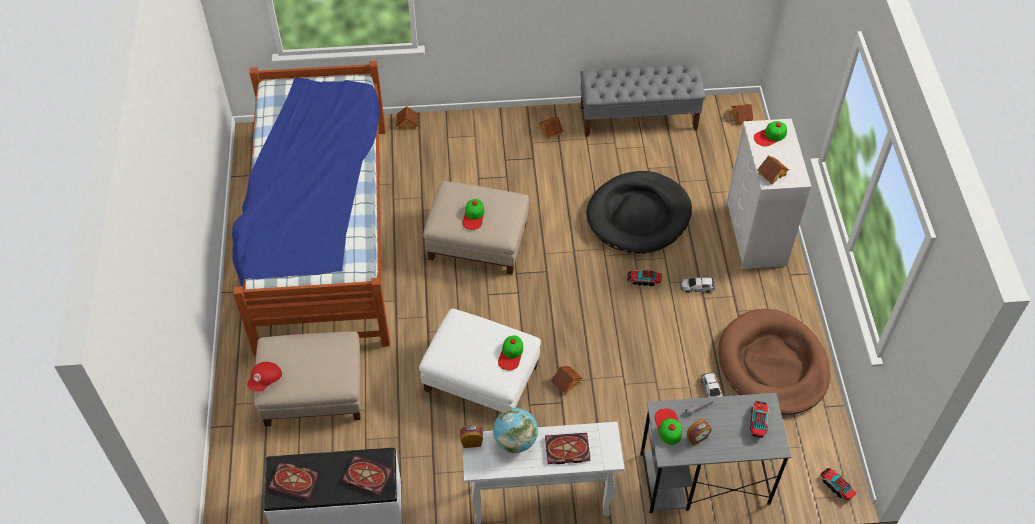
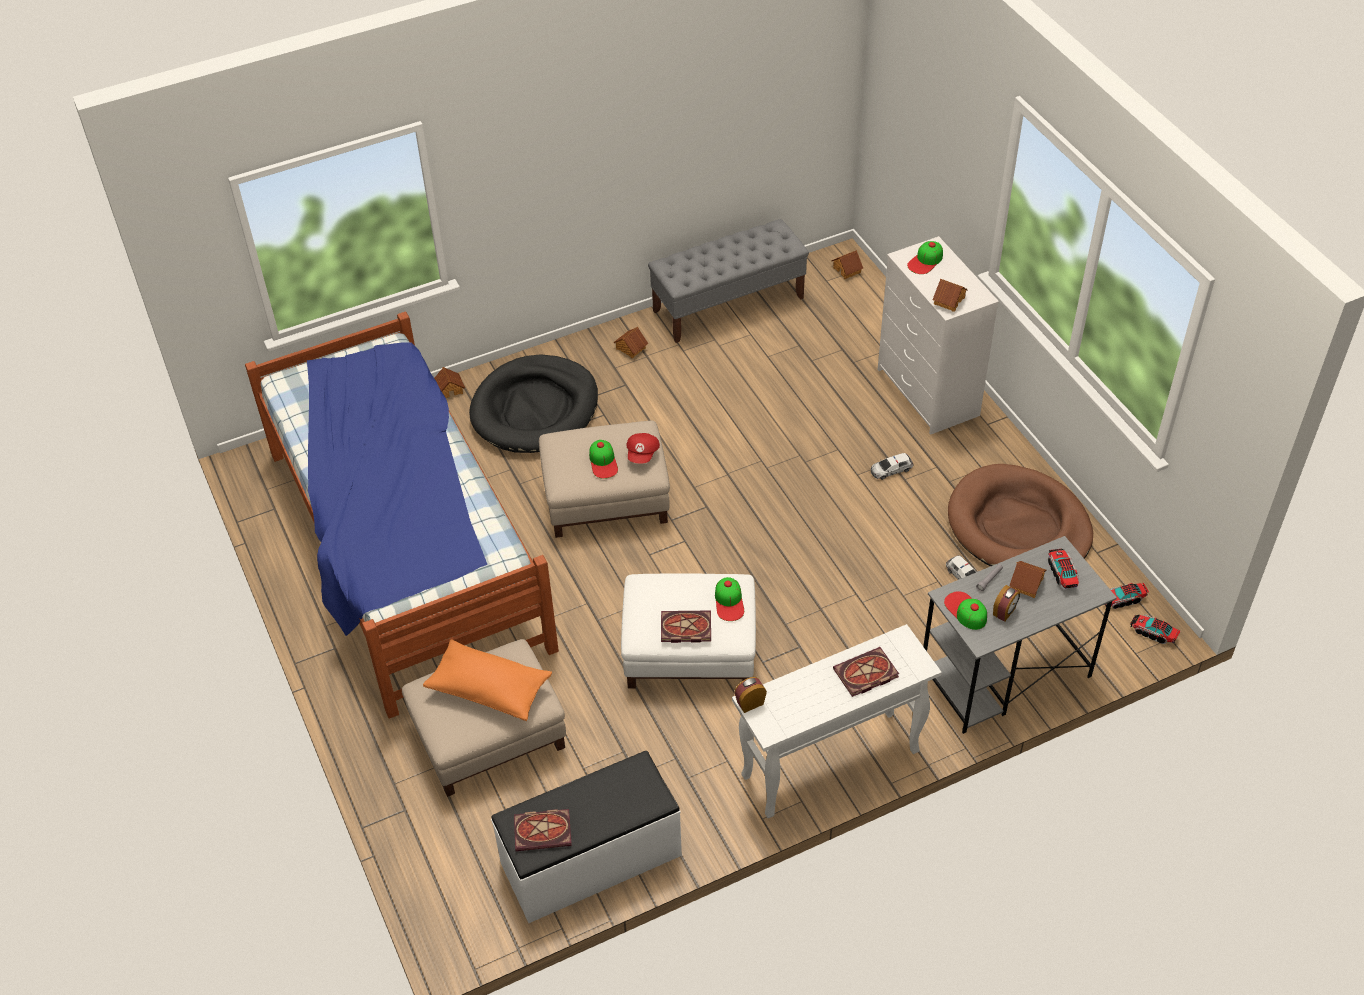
camera: 20 degrees left, 5 degrees down
red cap [247,362,282,392] -> red cap moved to [626,433,660,464]
book [342,455,393,495] -> book moved to [661,611,711,643]
globe [493,408,538,453] -> none
toy house [551,366,582,394] -> toy house moved to [1009,561,1046,598]
black dog bed [586,171,692,254] -> black dog bed moved to [469,354,598,453]
toy truck [627,270,662,286] -> toy truck moved to [1105,583,1149,609]
none -> orange pillow [423,639,552,721]

